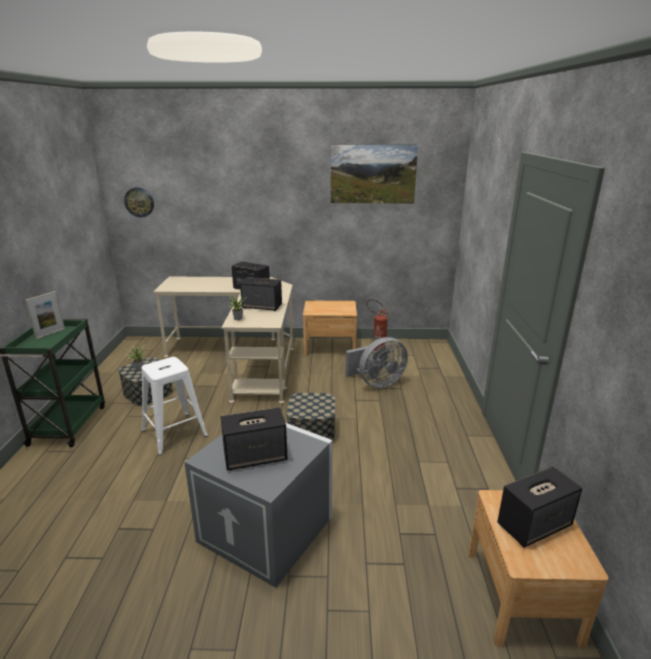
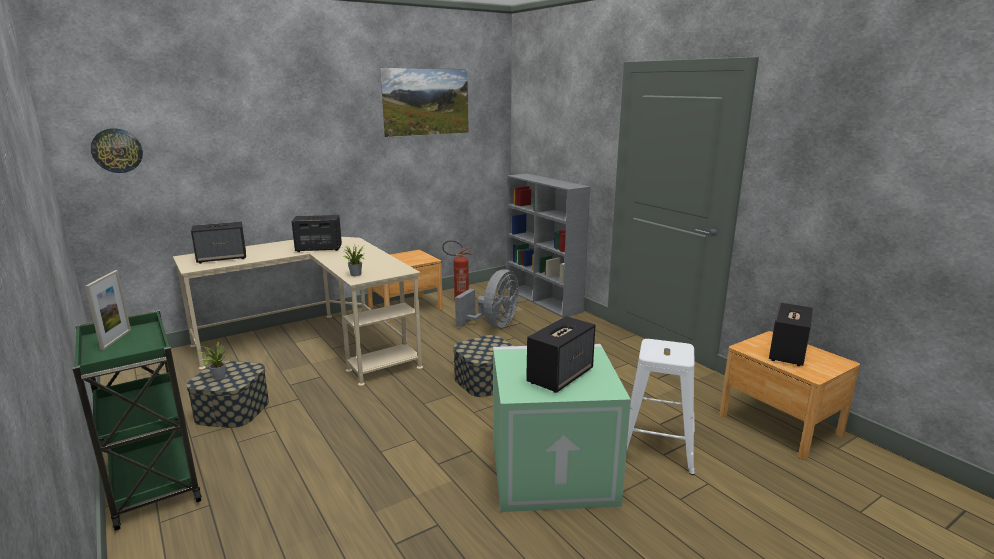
camera: 35 degrees left, 5 degrees down
white stool [141,357,208,455] -> white stool moved to [627,339,695,475]
grey storage box [184,423,332,588] -> green storage box [493,344,631,512]
speaker [240,277,282,311] -> speaker moved to [191,222,246,264]
none -> grey bookcase [506,174,590,317]

